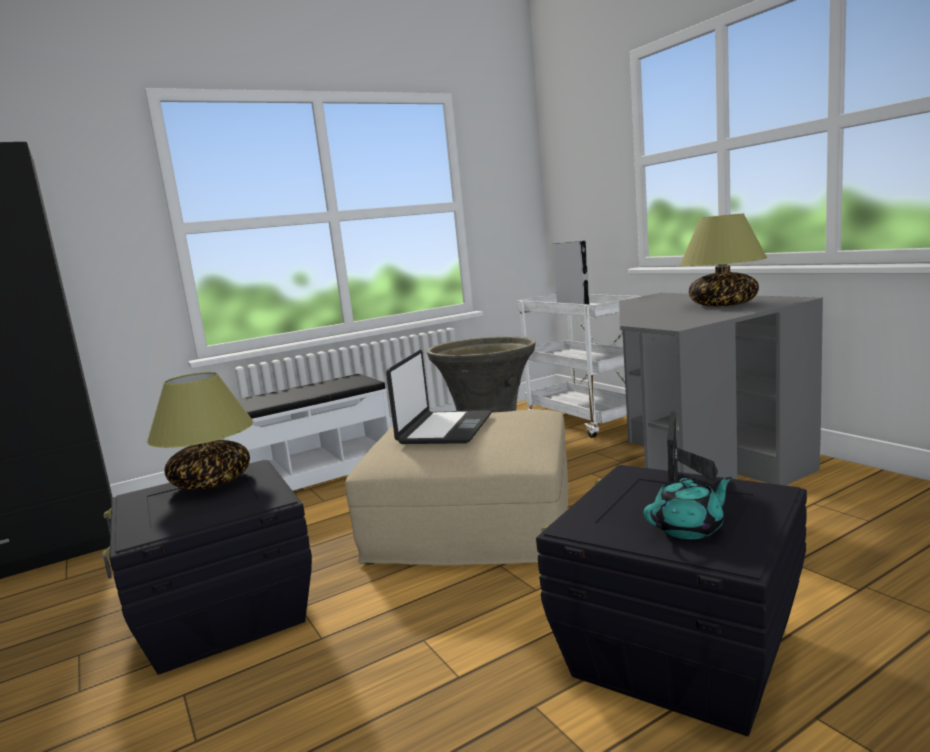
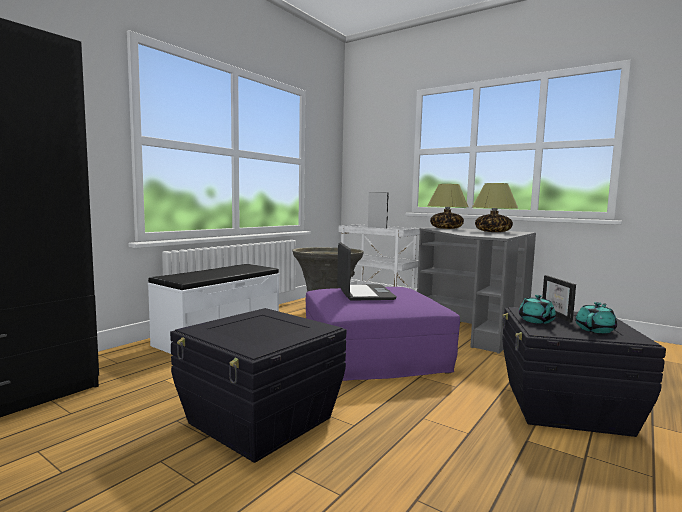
camera: 25 degrees left, 5 degrees down
table lamp [147,372,253,490] -> table lamp moved to [427,184,468,229]
beige ottoman [345,410,569,565] -> purple ottoman [306,287,460,381]
none -> turquoise teapot [519,295,556,324]

